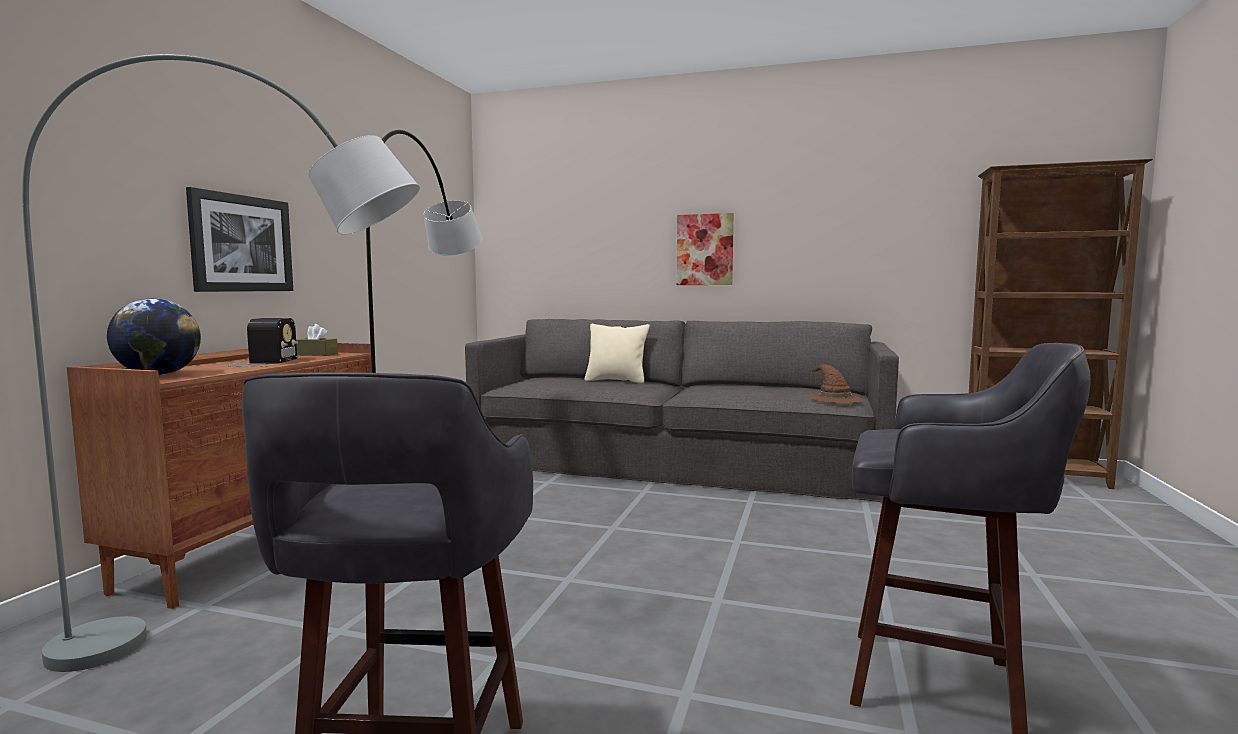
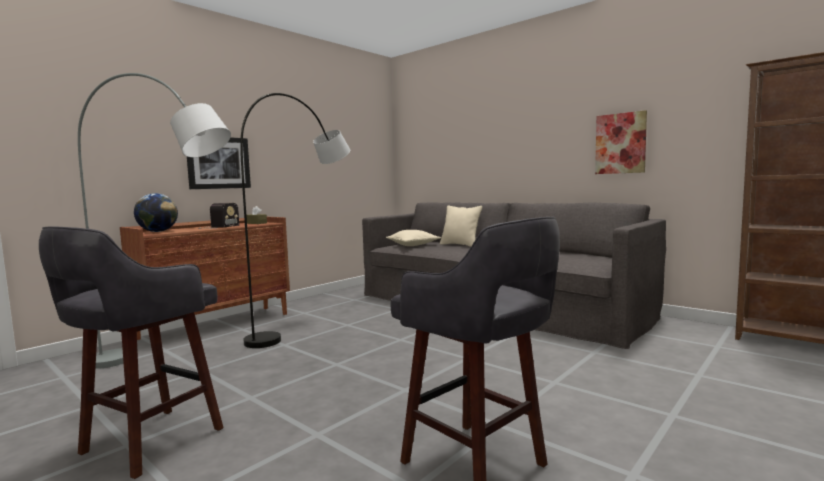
camera: 25 degrees right, 0 degrees up
picture [676,213,734,285] -> picture moved to [595,110,647,174]
brown hat [808,365,863,403] -> none
none -> beige pillow [386,230,441,246]

